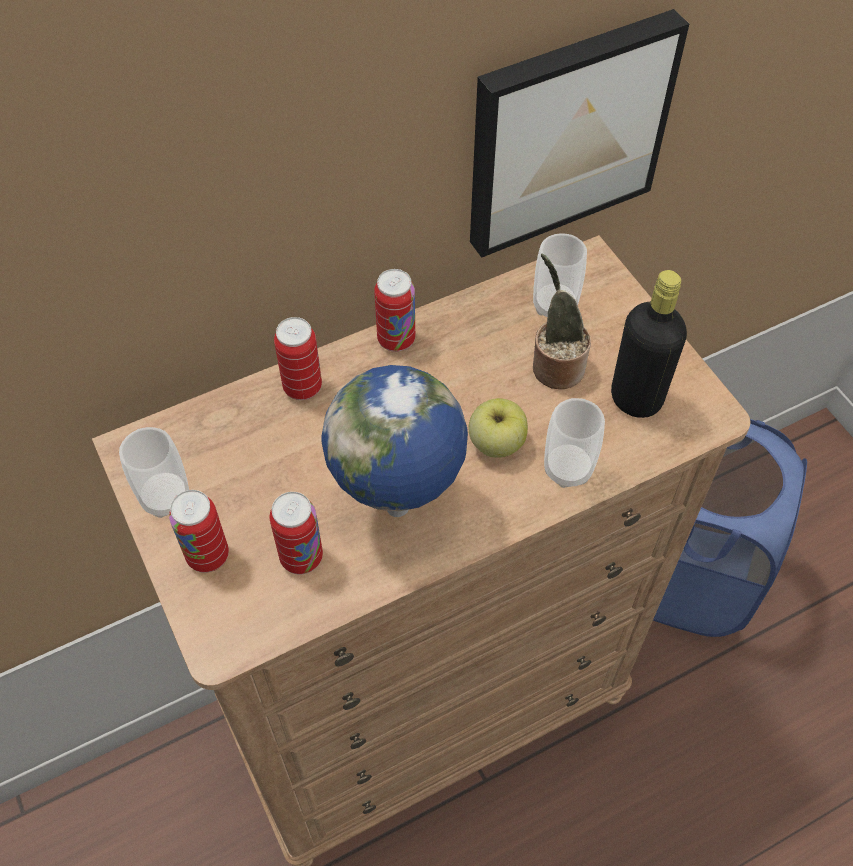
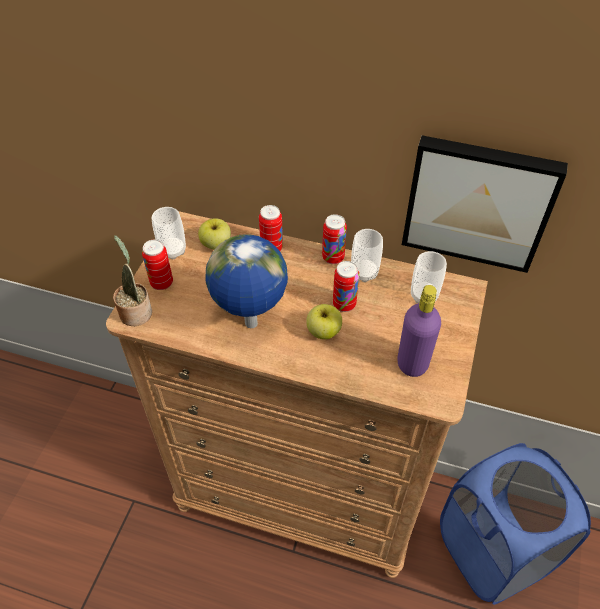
camera: 45 degrees right, 5 degrees down
can [270,492,323,574] -> can moved to [333,261,359,312]
potted plant [533,254,591,389] -> potted plant moved to [113,235,152,326]
cup [544,398,605,488] -> cup moved to [351,229,383,282]
black bottle [611,270,687,418] -> purple bottle [397,285,441,377]
none -> apple [198,218,231,250]

